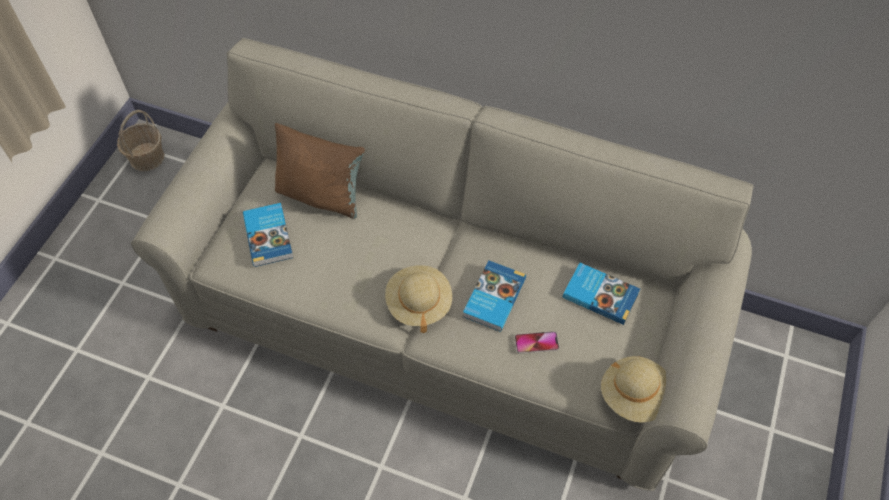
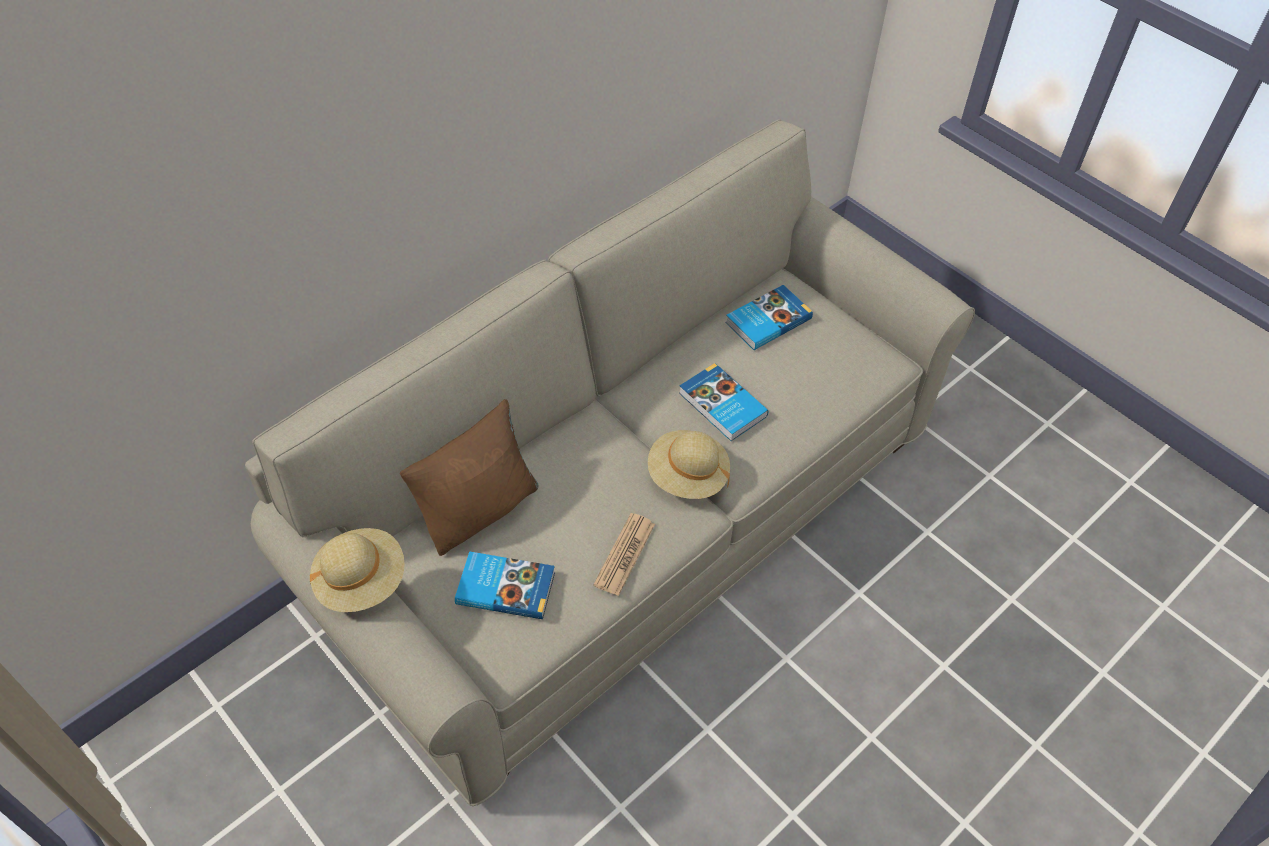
camera: 65 degrees left, 5 degrees down
basket [117,110,164,171] -> none
phone [515,331,559,354] -> none
beige hat [601,356,666,423] -> beige hat moved to [310,528,405,612]
none -> newspaper [593,513,655,596]

